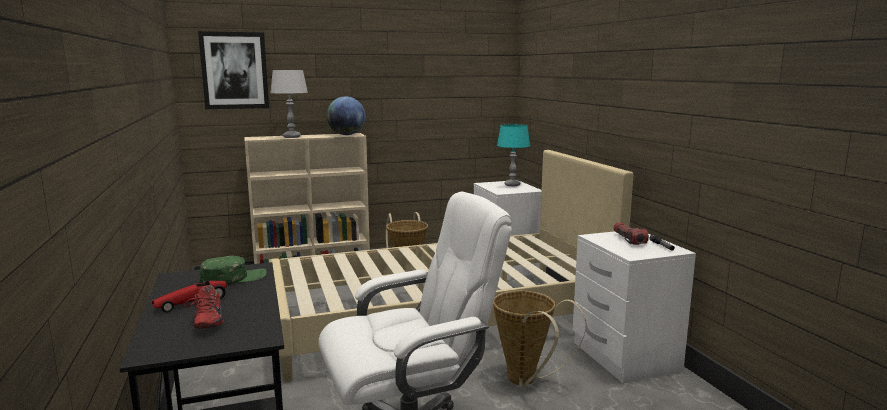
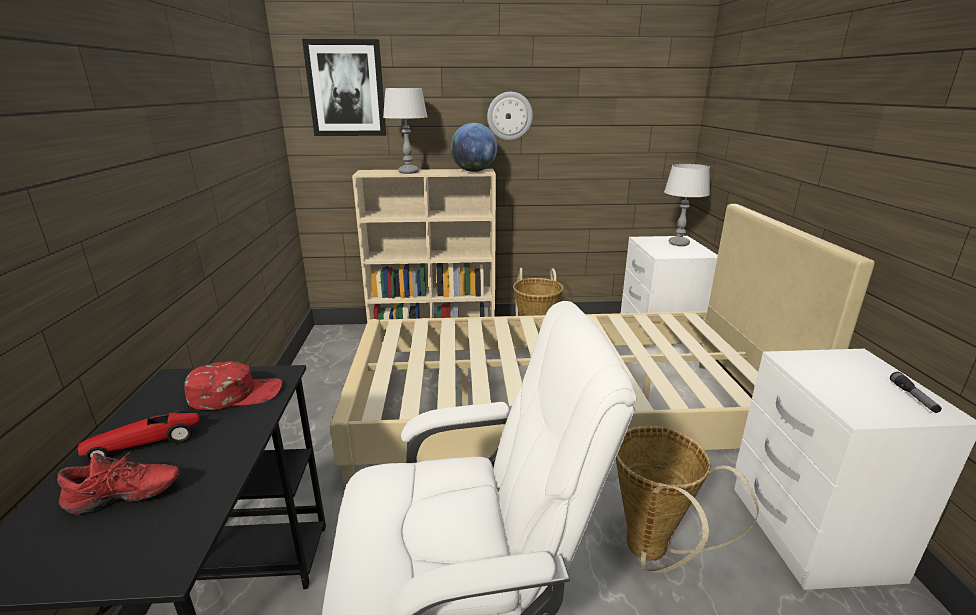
camera: 15 degrees right, 10 degrees up
red shoe [184,285,224,329] -> red shoe turned 105 degrees counterclockwise [57,451,180,514]
green cap [200,256,267,285] -> red cap [184,361,282,410]
turquoise table lamp [497,124,530,186] -> grey table lamp [664,164,710,246]
flashlight [613,222,649,245] -> none
none -> wall clock [487,92,533,140]

